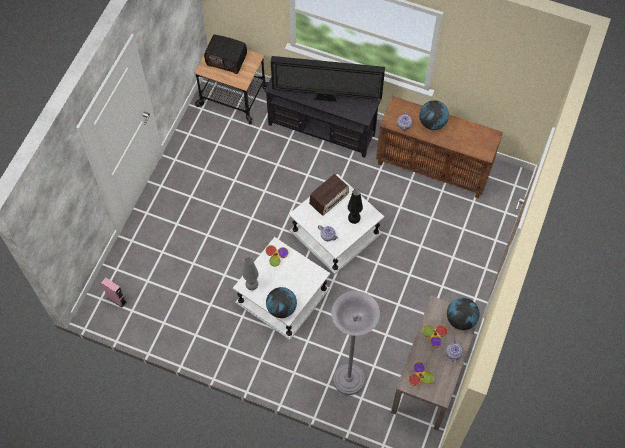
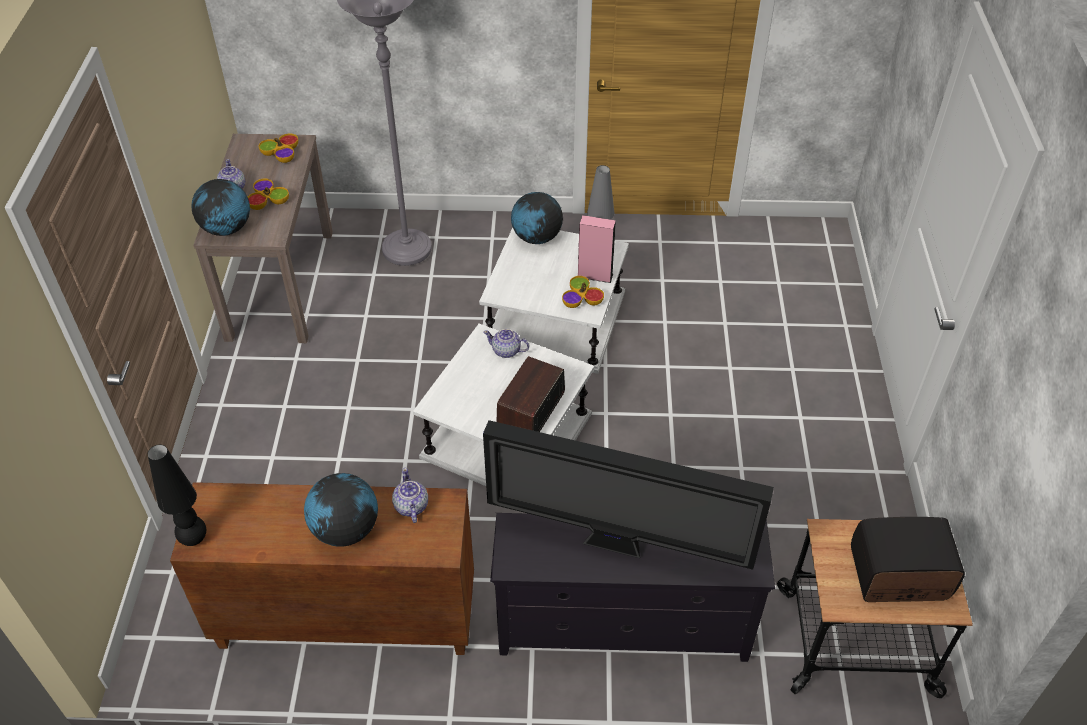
camera: 160 degrees right, 15 degrees down
pink speaker [101,277,127,308] -> pink speaker moved to [578,215,616,283]
television [271,56,385,102] -> television turned 150 degrees counterclockwise [483,420,774,570]
black table lamp [348,189,363,224] -> black table lamp moved to [148,445,206,546]

